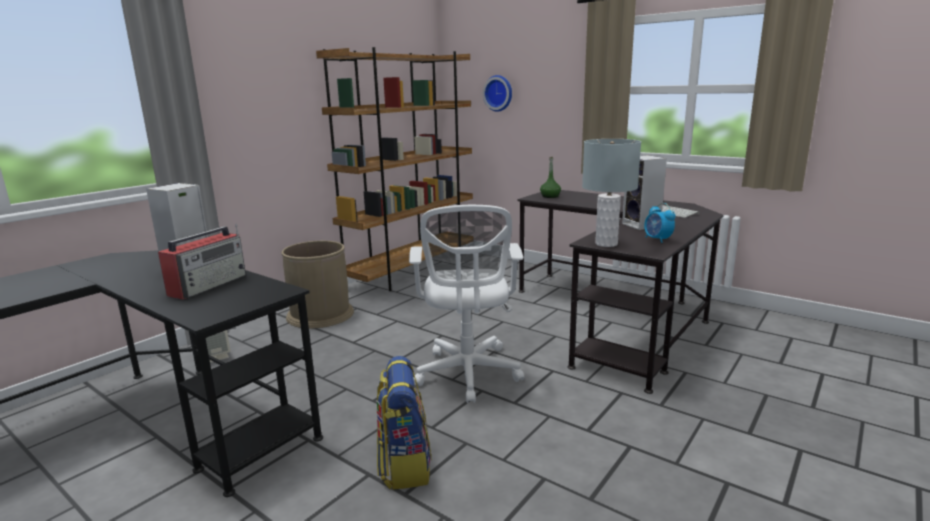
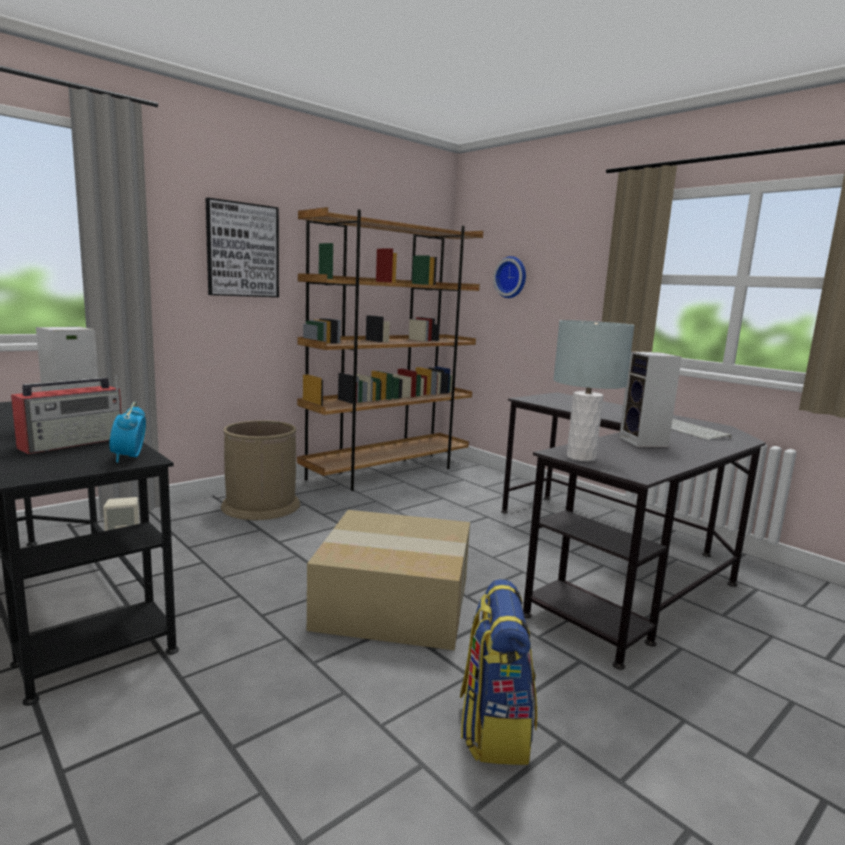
camera: 10 degrees right, 5 degrees down
backpack [377,356,431,489] -> backpack moved to [460,579,537,765]
white office chair [409,205,524,403] -> cardboard box [307,510,470,650]
green bottle [540,157,561,198] -> none
alarm clock [644,203,676,243] -> alarm clock moved to [109,402,146,463]
none -> picture [206,198,279,297]

